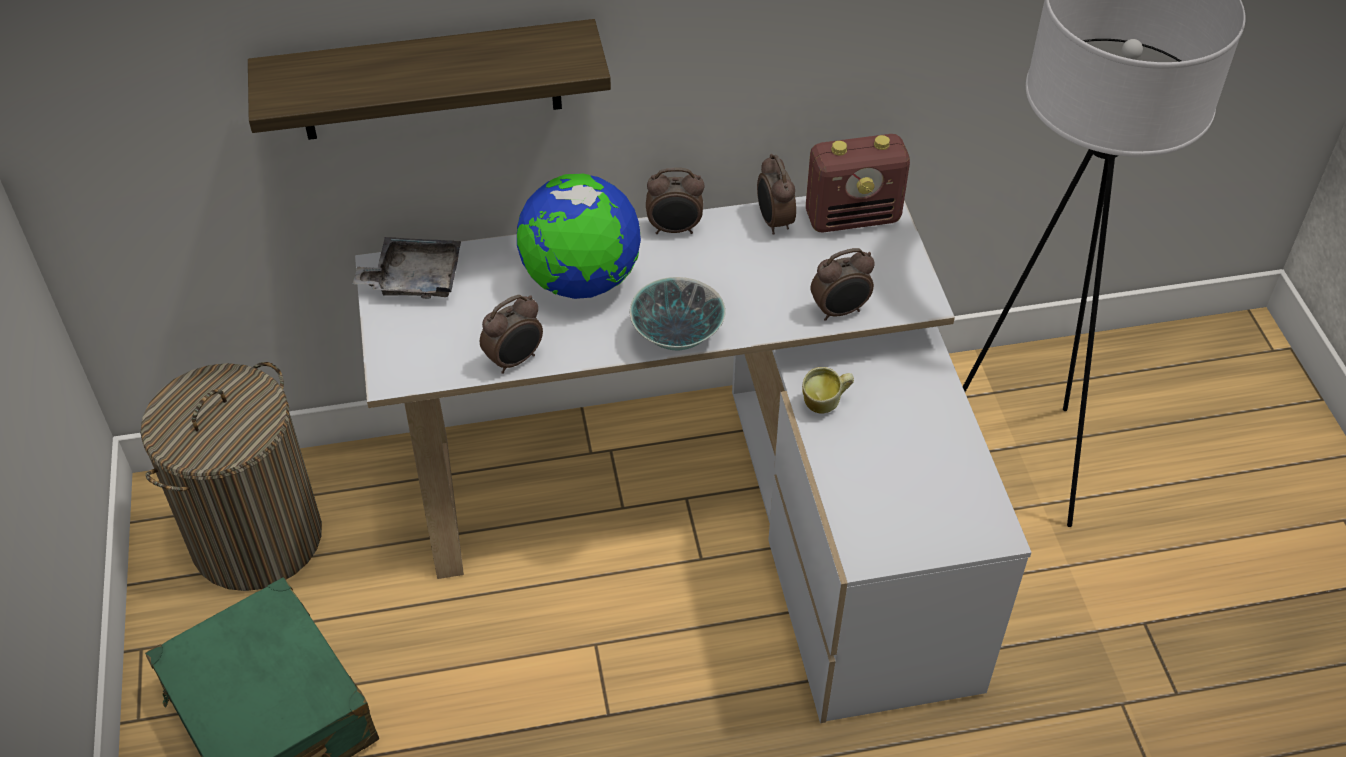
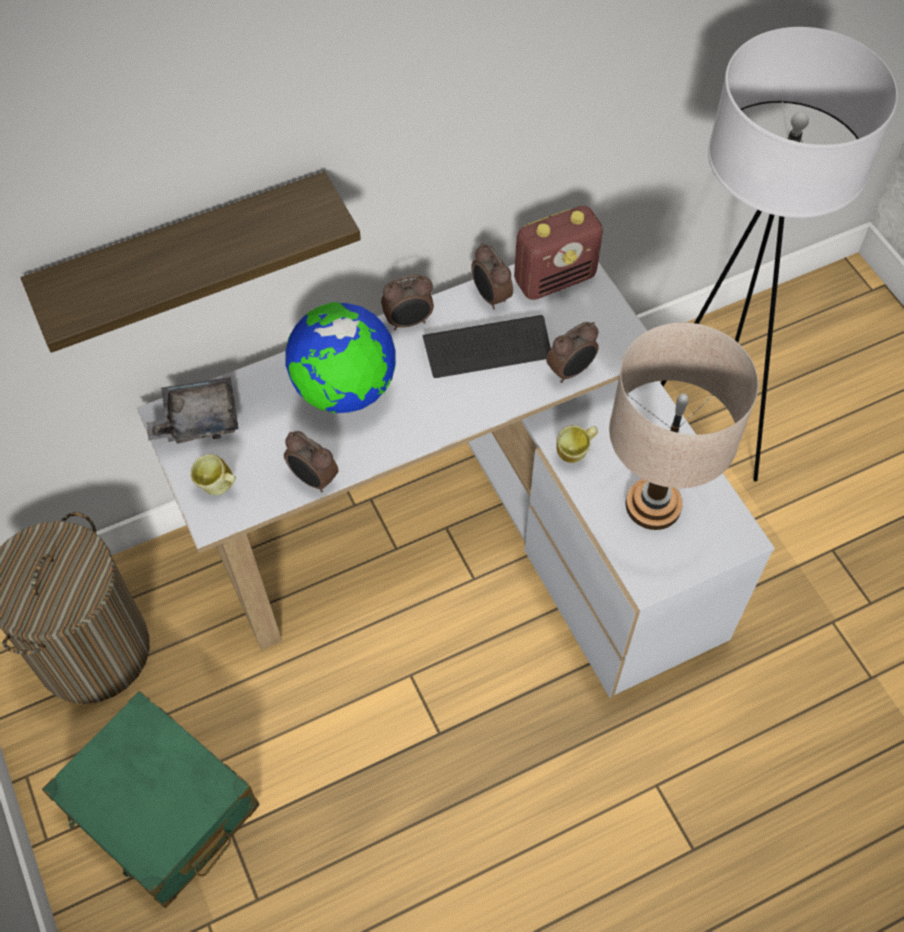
camera: 15 degrees left, 10 degrees up
alarm clock [480,295,543,374] -> alarm clock turned 90 degrees clockwise [284,431,338,492]
bowl [630,277,726,350] -> none
none -> mug [191,454,236,495]
none -> keyboard [423,315,551,378]
none -> beige table lamp [609,323,759,530]

